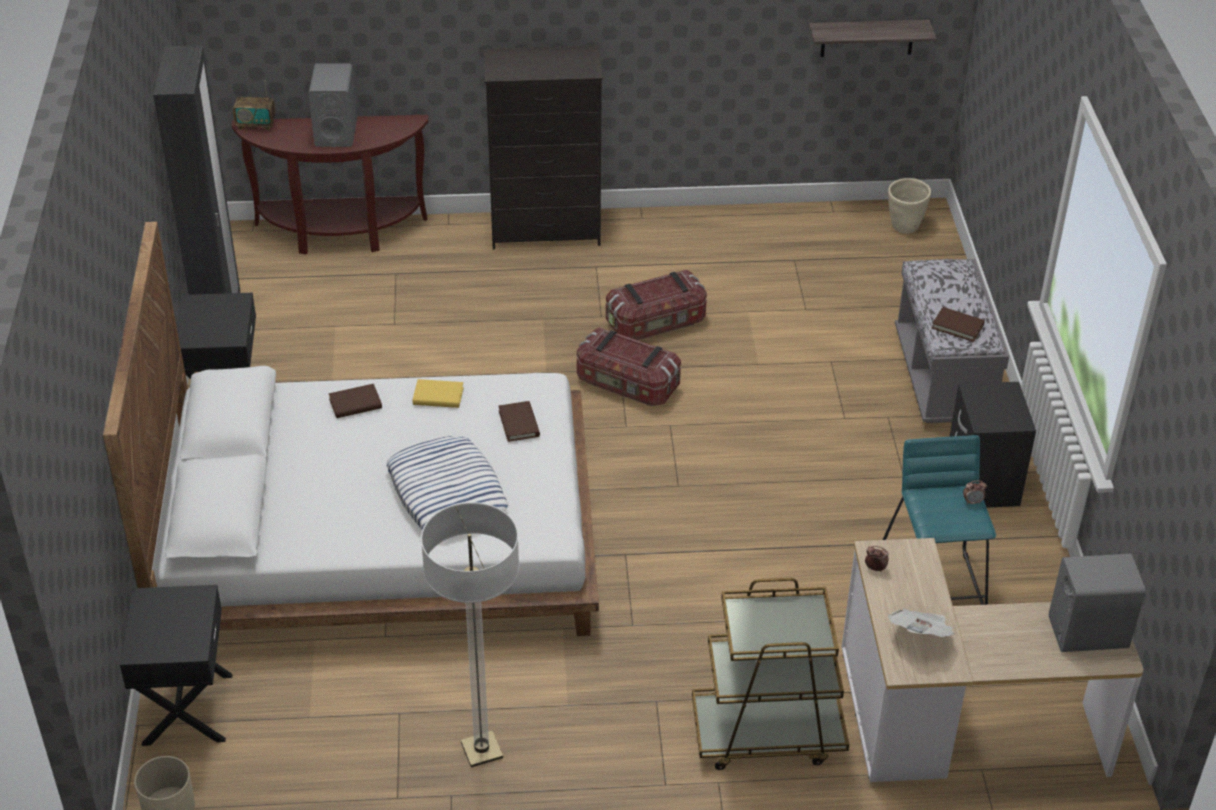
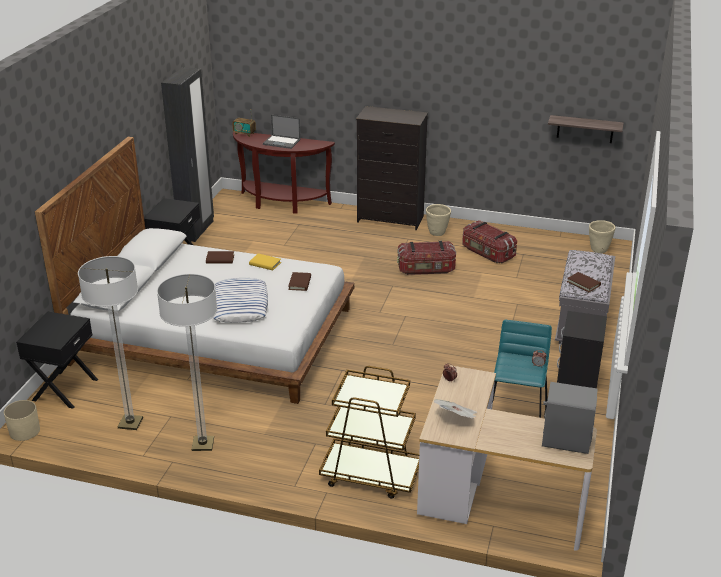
camera: 20 degrees right, 10 degrees down
grey speaker [308,63,357,147] -> laptop [263,115,301,149]
storage box [577,327,681,406] -> storage box moved to [462,220,517,263]
none -> floor lamp [78,256,143,430]
none -> beige planter [426,204,451,236]

